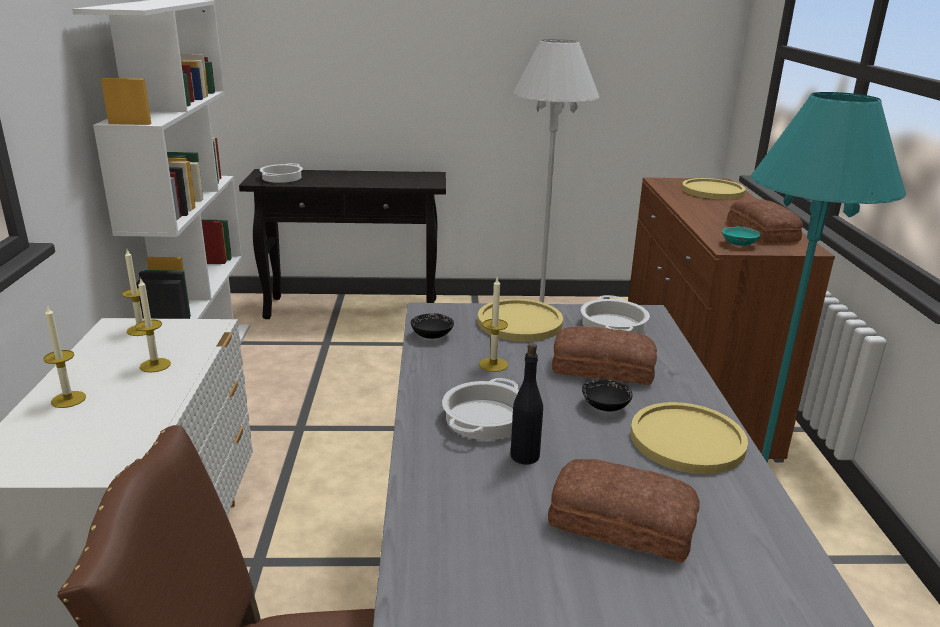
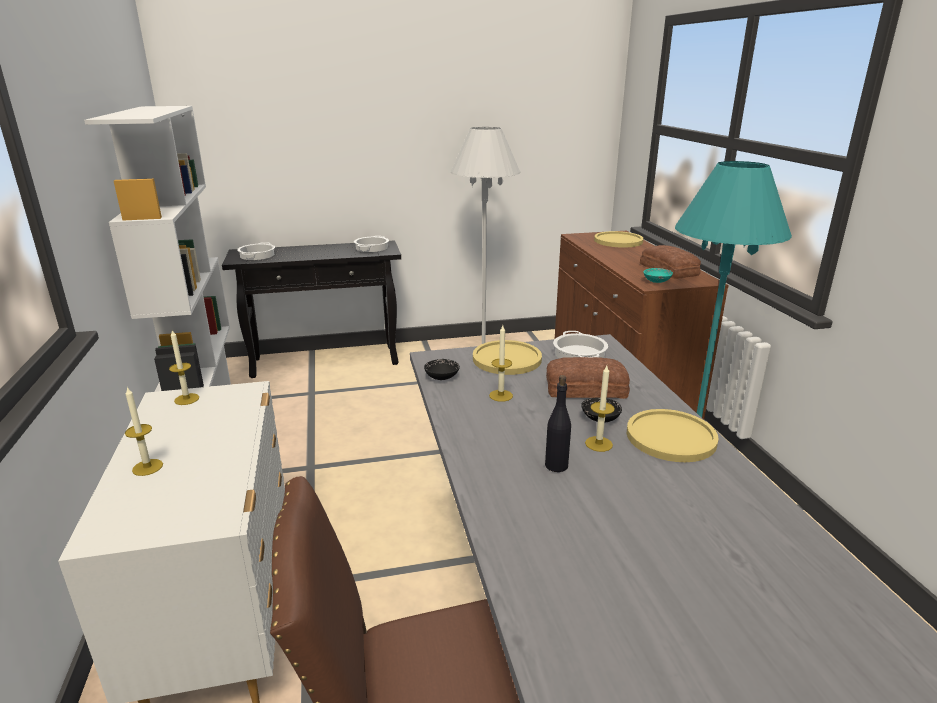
camera: 10 degrees left, 0 degrees up
candle [135,277,171,373] -> candle moved to [585,366,615,452]
cooking pot [442,378,519,440] -> cooking pot moved to [354,236,389,252]
bread [548,459,700,563] -> none

